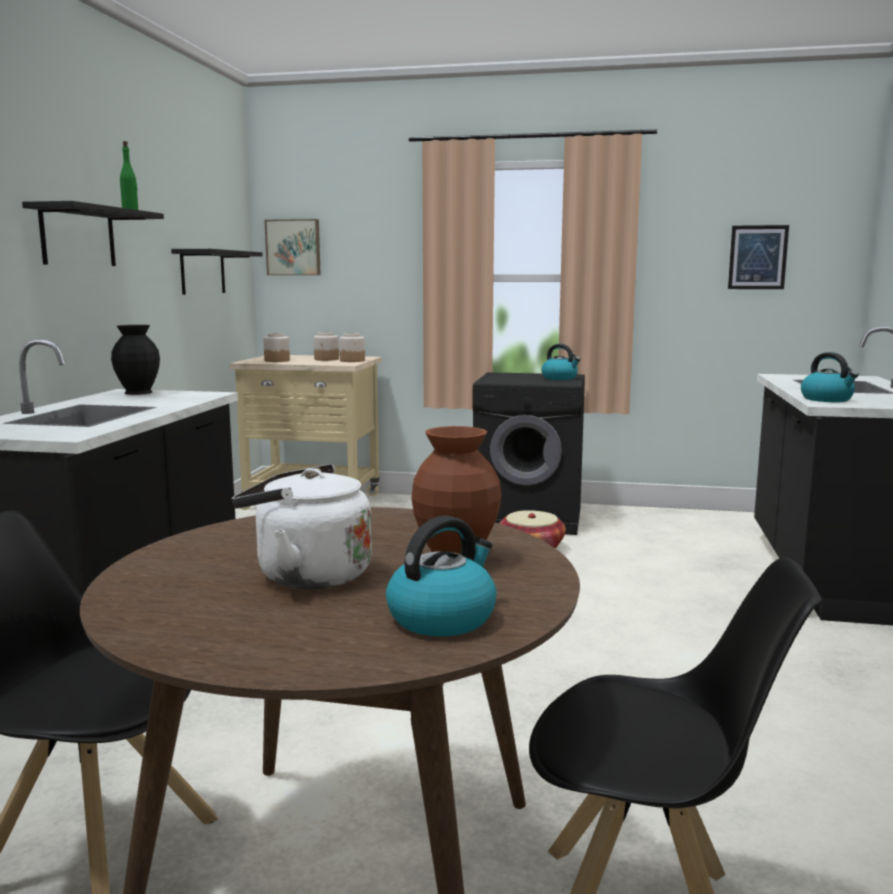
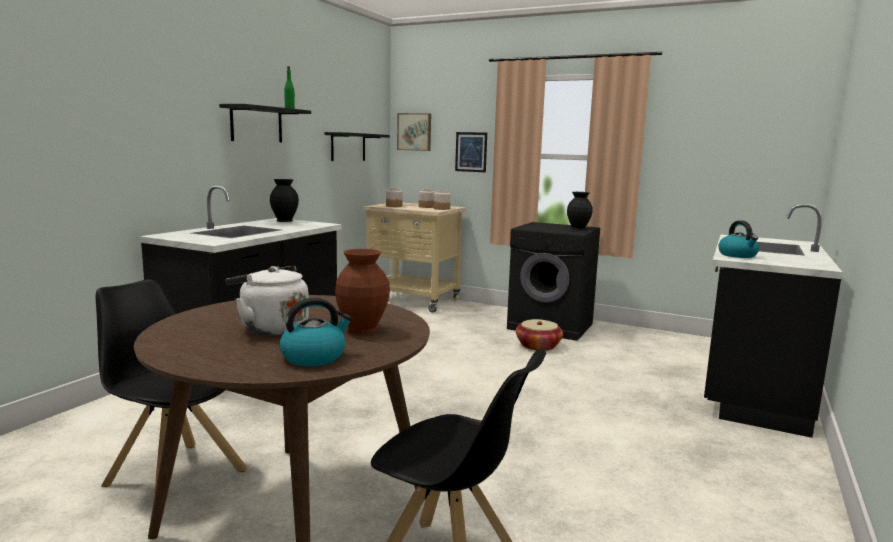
camera: 15 degrees right, 0 degrees up
kettle [541,344,580,380] -> black vase [567,192,593,230]
picture [728,225,789,289] -> picture moved to [455,132,487,172]

